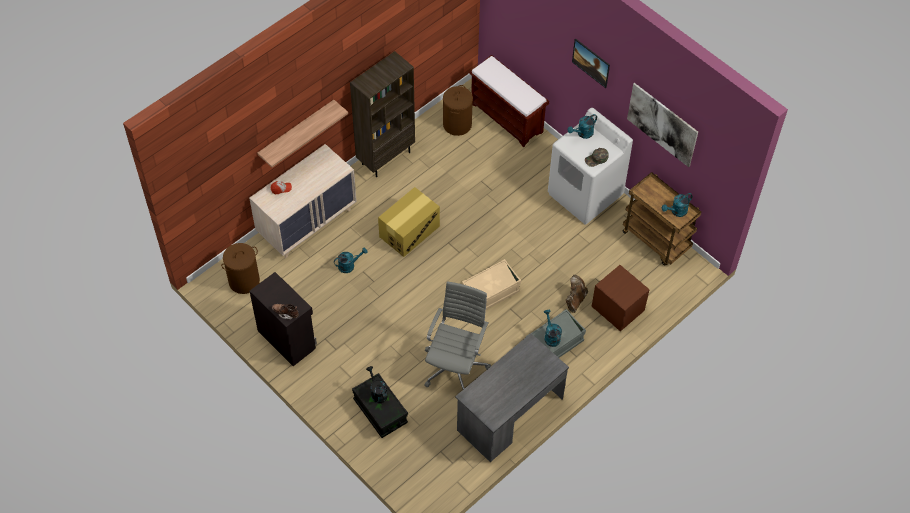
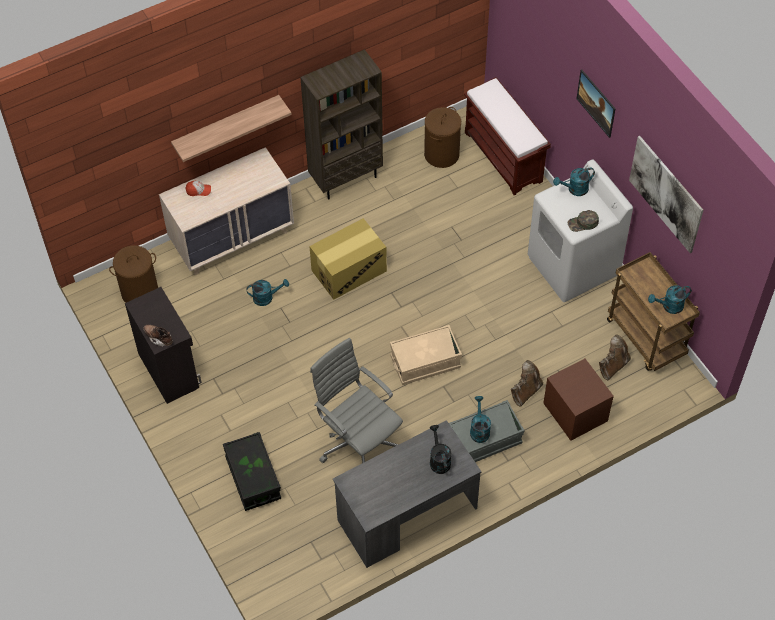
camera: 15 degrees right, 0 degrees up
black watering can [366,366,388,403] -> black watering can moved to [430,425,451,474]
grey office chair [424,281,491,389] -> grey office chair turned 75 degrees counterclockwise [310,338,403,463]
none -> brown boot [599,334,631,380]

